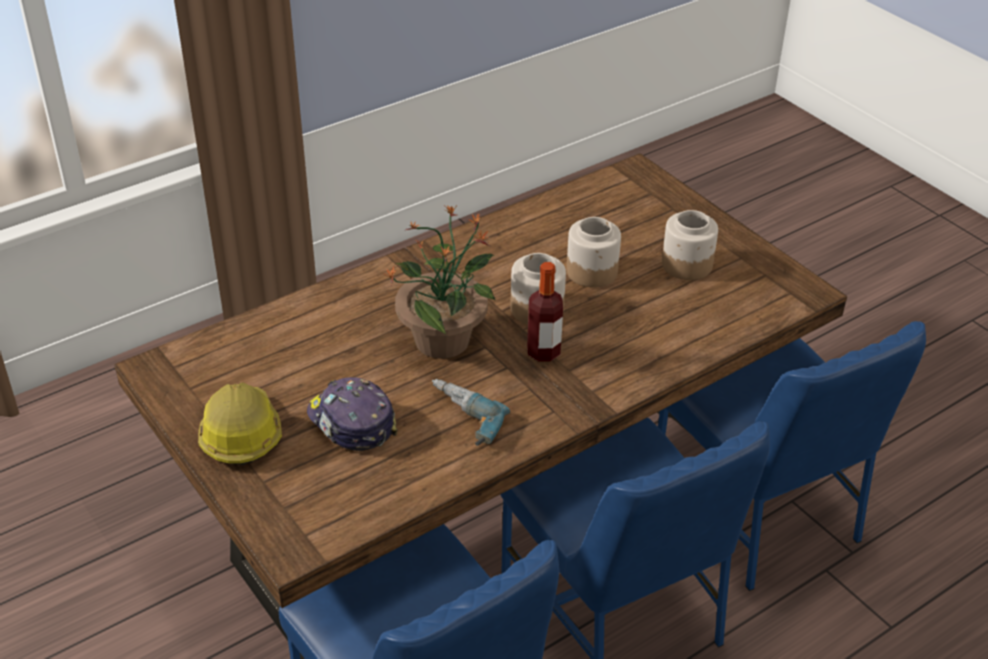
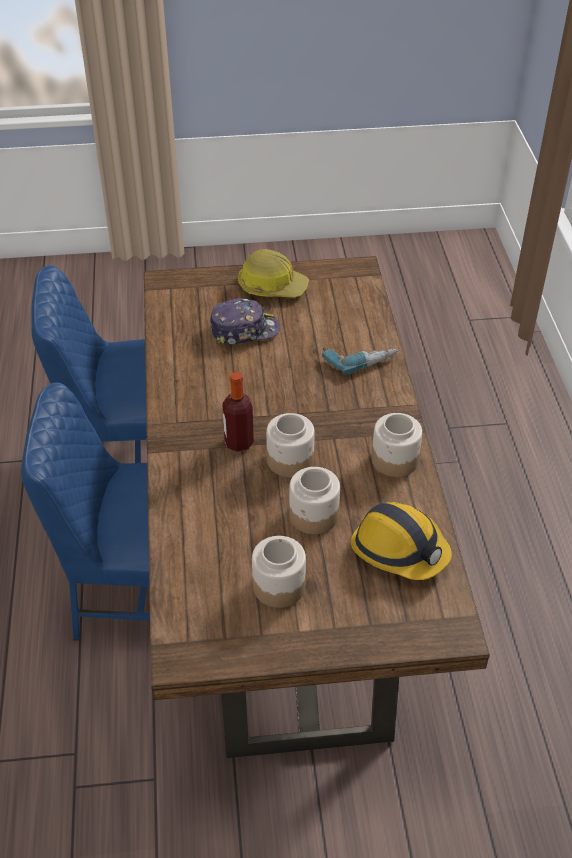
camera: 120 degrees right, 5 degrees up
potted plant [382,206,496,359] -> none
power drill [432,379,510,446] -> power drill moved to [322,347,398,375]
blue chair [658,321,926,591] -> none
none -> hard hat [351,502,452,580]
none -> jar [372,413,422,477]

